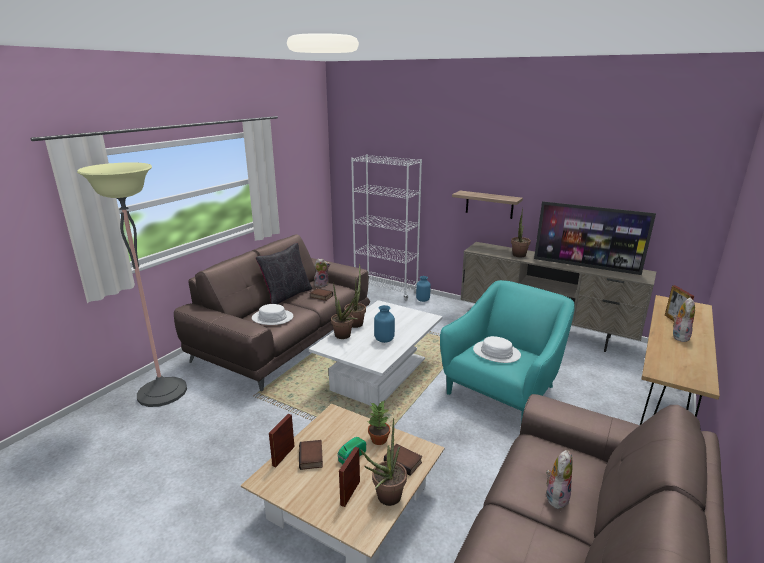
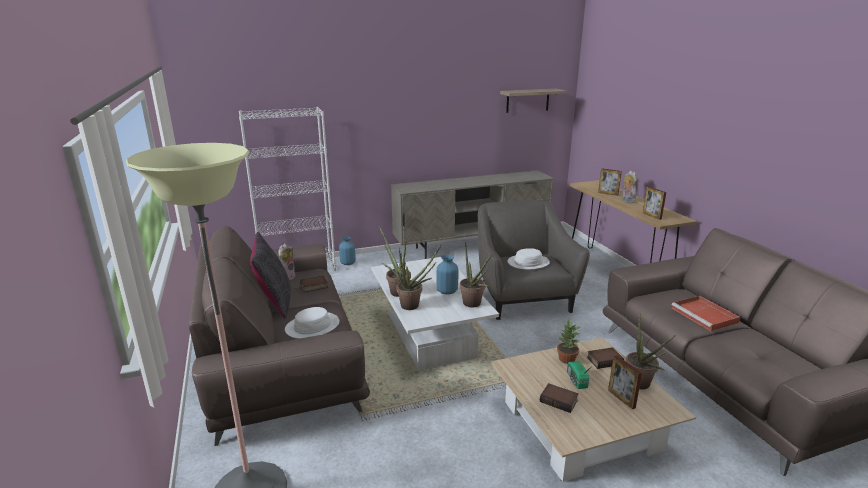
camera: 50 degrees left, 0 degrees up
picture frame [269,414,295,467] -> picture frame moved to [643,187,666,220]
turquoise armchair [440,280,575,422] -> grey armchair [478,200,590,320]
shelf [452,191,523,219] -> shelf moved to [500,89,567,113]
potted plant [511,208,531,257] -> potted plant moved to [460,242,493,307]
television [534,201,656,275] -> none
plush toy [546,450,573,509] -> red tray [672,296,740,331]

